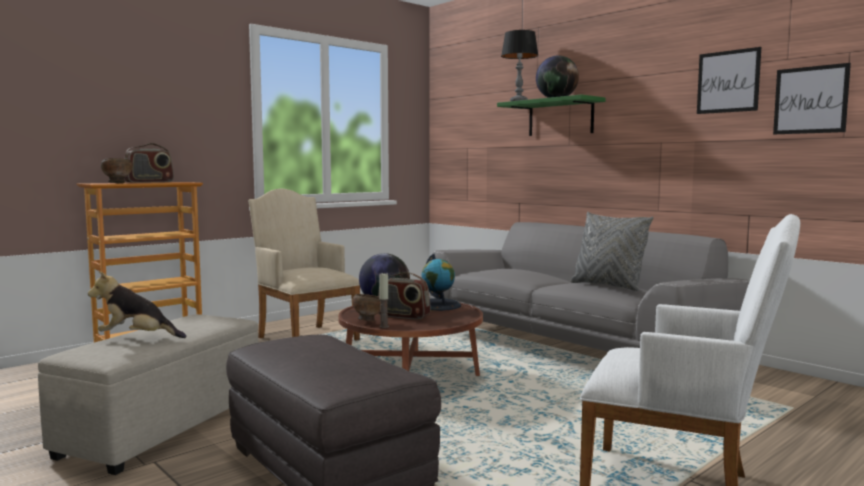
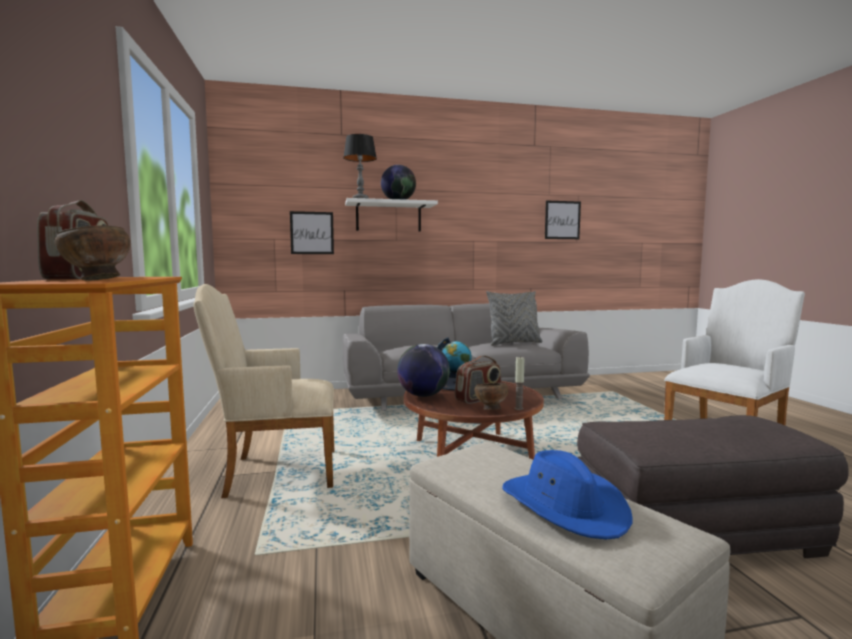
camera: 60 degrees left, 0 degrees up
plush toy [88,271,187,338] -> blue hat [503,450,632,539]
green shelf [497,94,605,136] -> white shelf [345,198,438,232]
picture [697,47,761,114] -> picture moved to [290,211,334,254]

